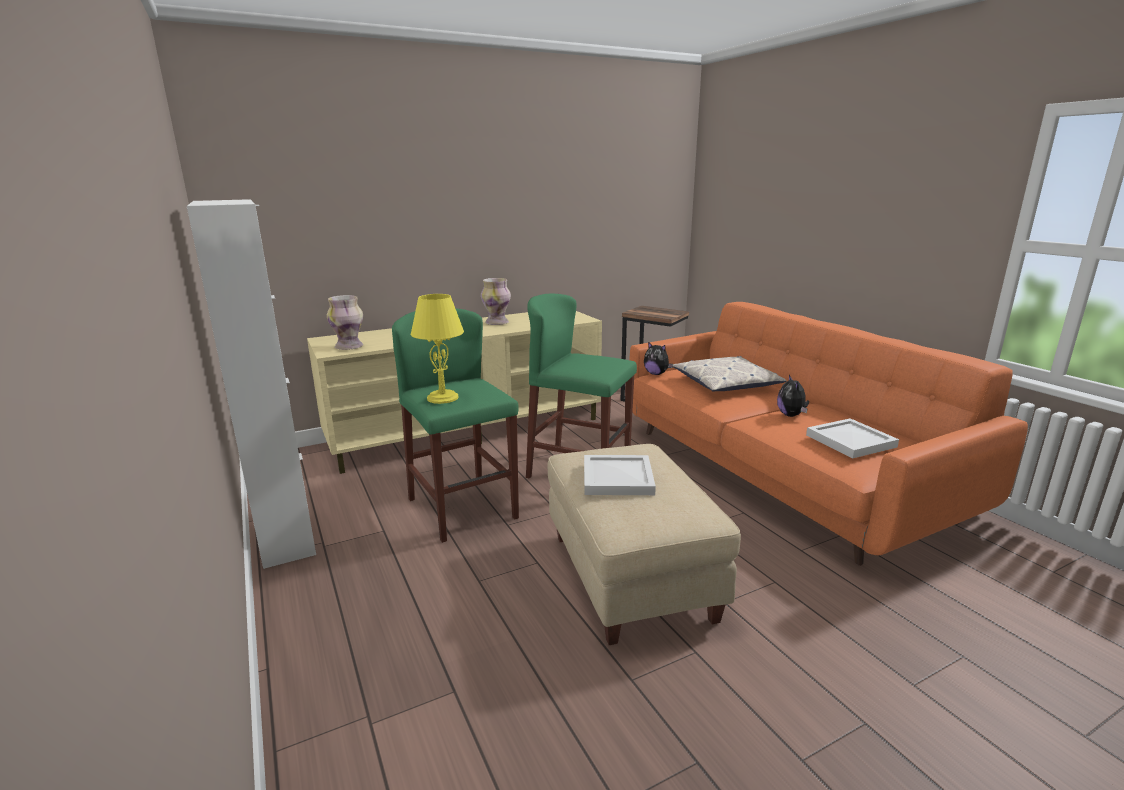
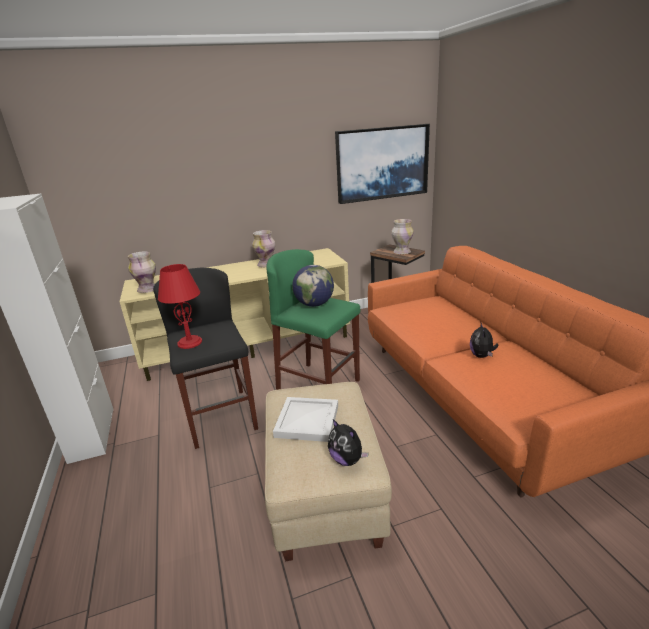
camera: 10 degrees right, 5 degrees up
green stool [392,308,519,543] -> black stool [153,268,258,449]
yellow table lamp [411,294,464,404] -> red table lamp [158,264,202,349]
plush toy [644,342,673,375] -> plush toy moved to [328,419,369,466]
pillow [672,356,787,391] -> none
white tray [806,418,899,458] -> none
none -> globe [292,265,334,307]
none -> picture [335,124,430,204]
none -> vase [391,219,414,254]

